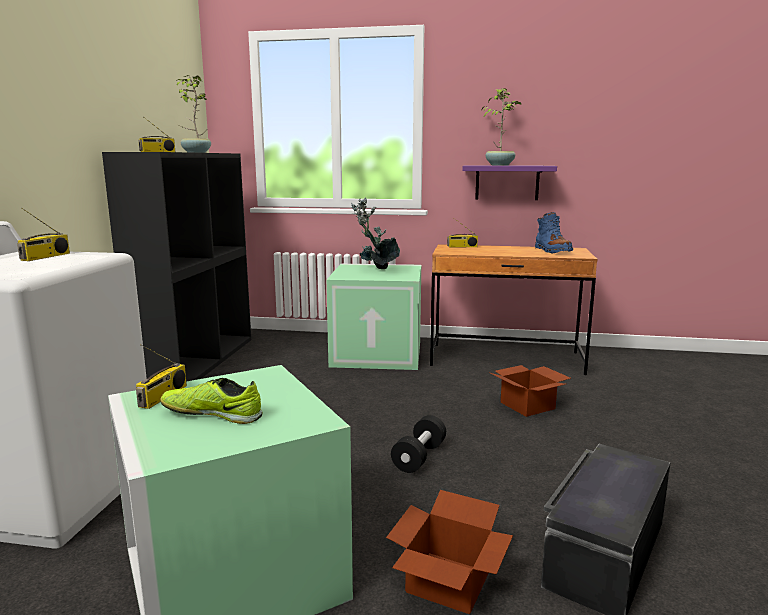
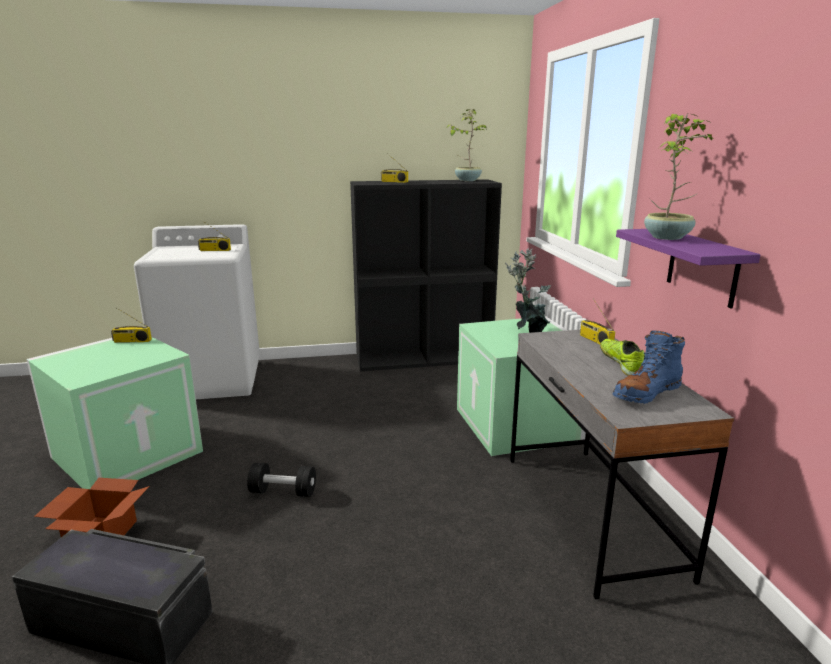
camera: 70 degrees right, 5 degrees up
shoe [161,378,262,424] -> shoe moved to [600,339,645,376]
brown desk [430,244,598,375] -> grey desk [510,330,734,599]
cardboard box [490,365,571,417] -> none

